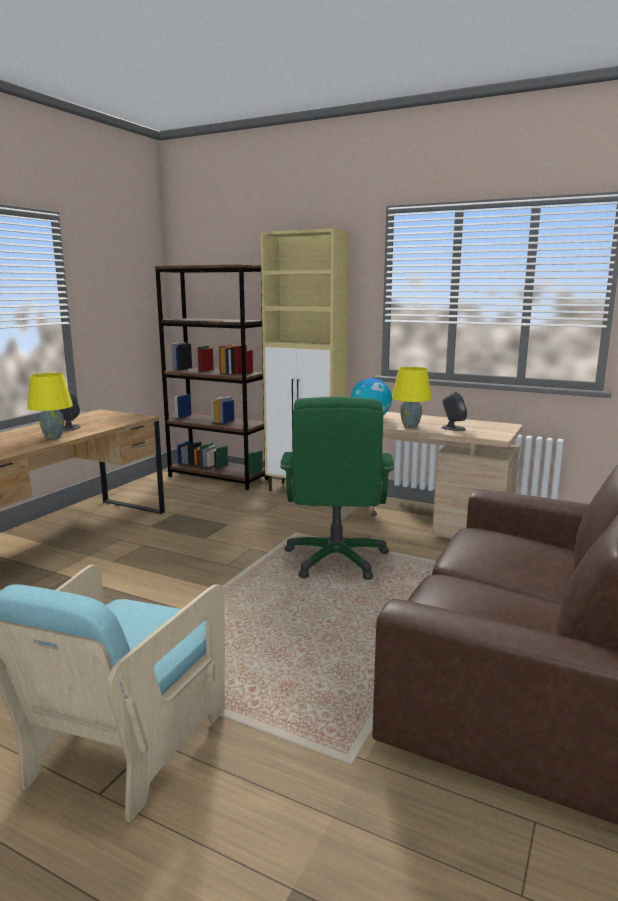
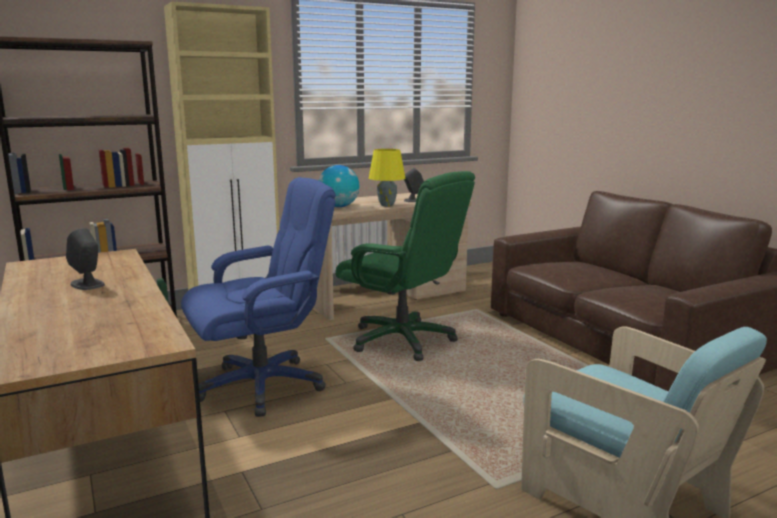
camera: 55 degrees left, 0 degrees up
yellow table lamp [27,373,73,439] -> none
none -> blue office chair [181,177,336,417]

